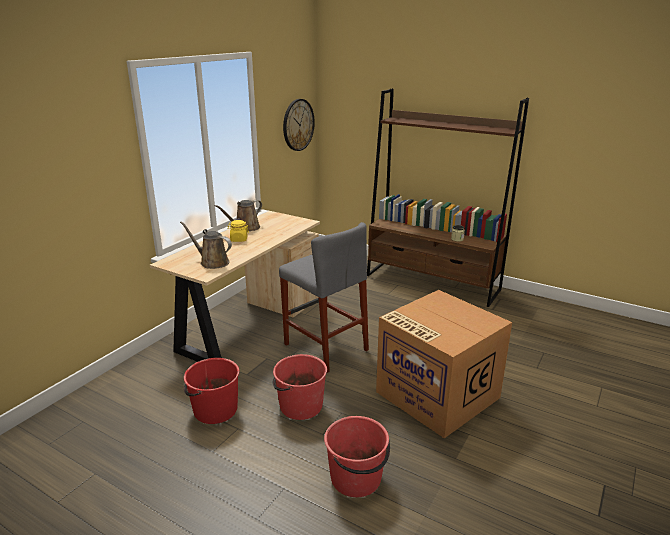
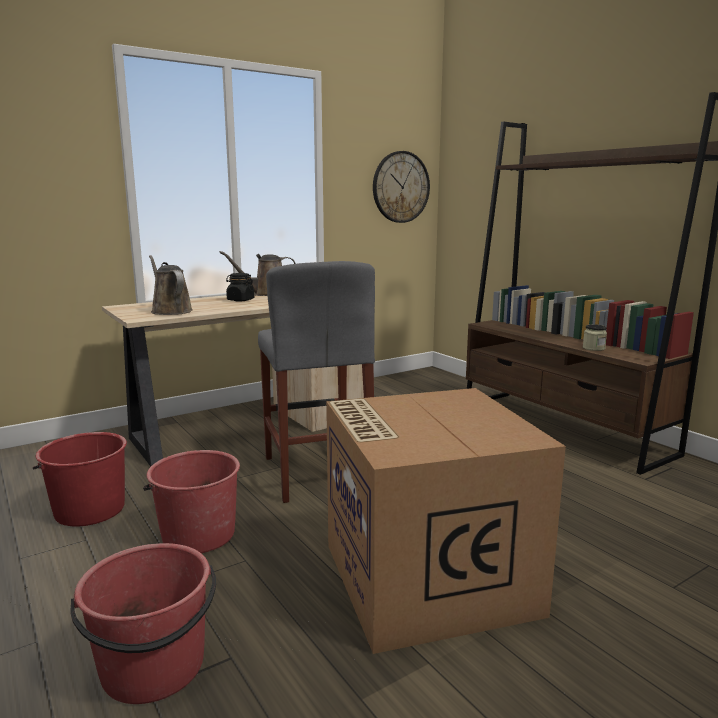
camera: 25 degrees right, 10 degrees down
yellow jar [227,220,249,242] -> black jar [226,273,255,302]

